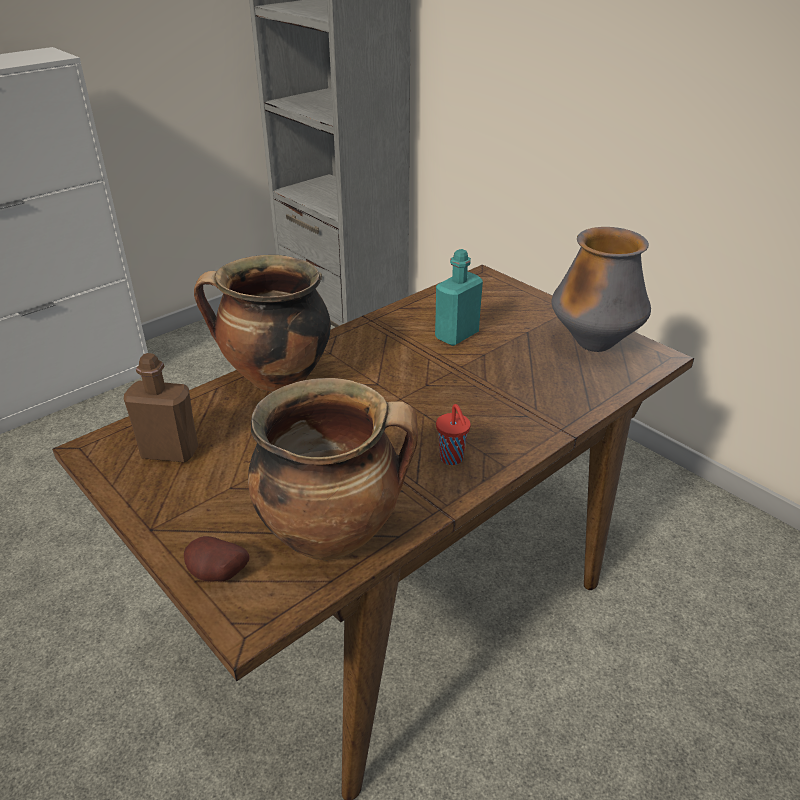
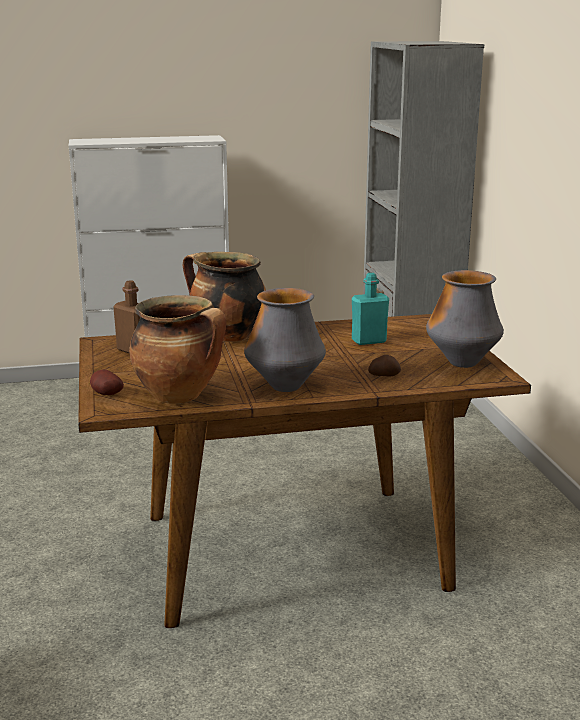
camera: 30 degrees right, 15 degrees down
red cup [436,404,471,465] -> vase [244,288,326,392]
none -> potato [368,355,401,377]

